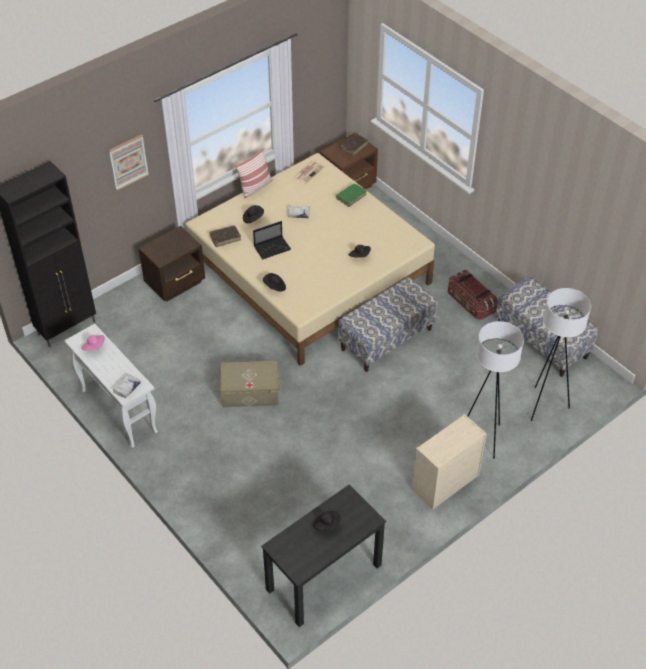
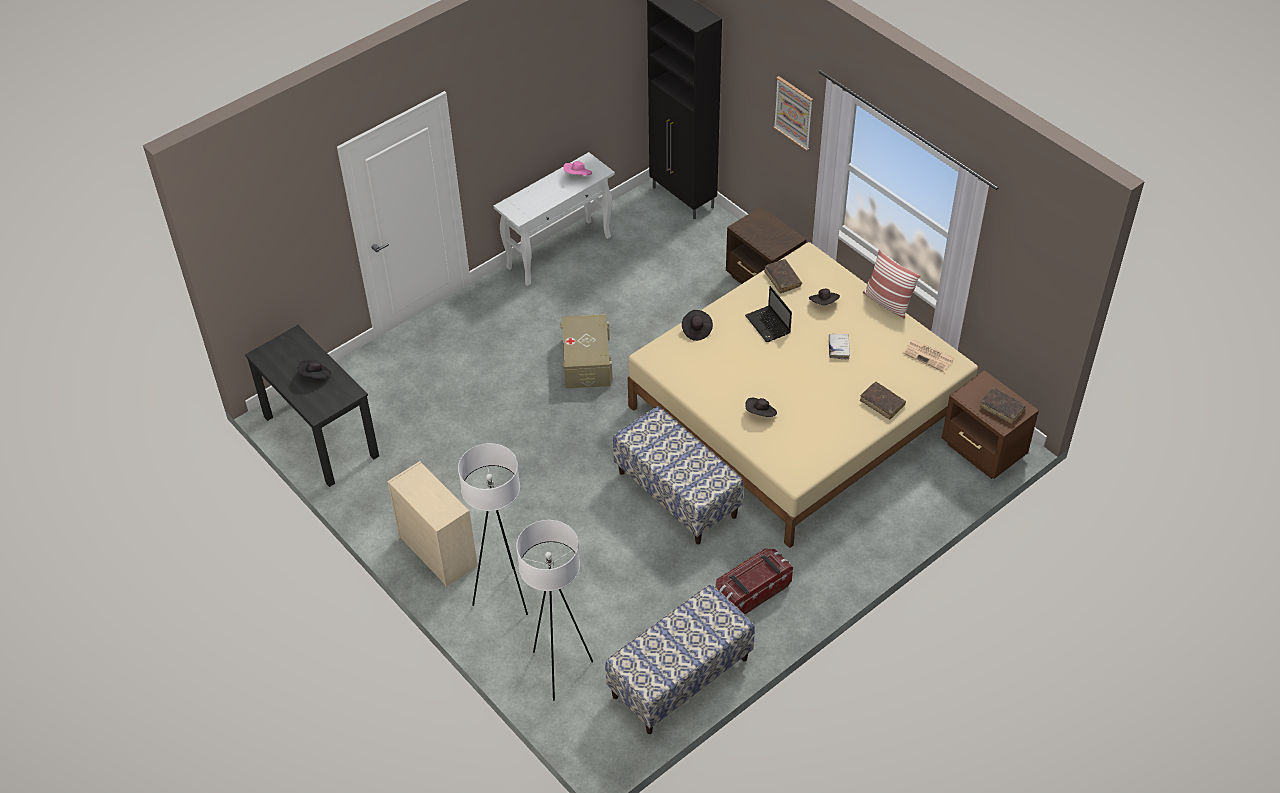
camera: 90 degrees right, 0 degrees up
white book [113,374,141,398] -> none
green book [336,183,366,207] -> brown book [860,382,906,419]

